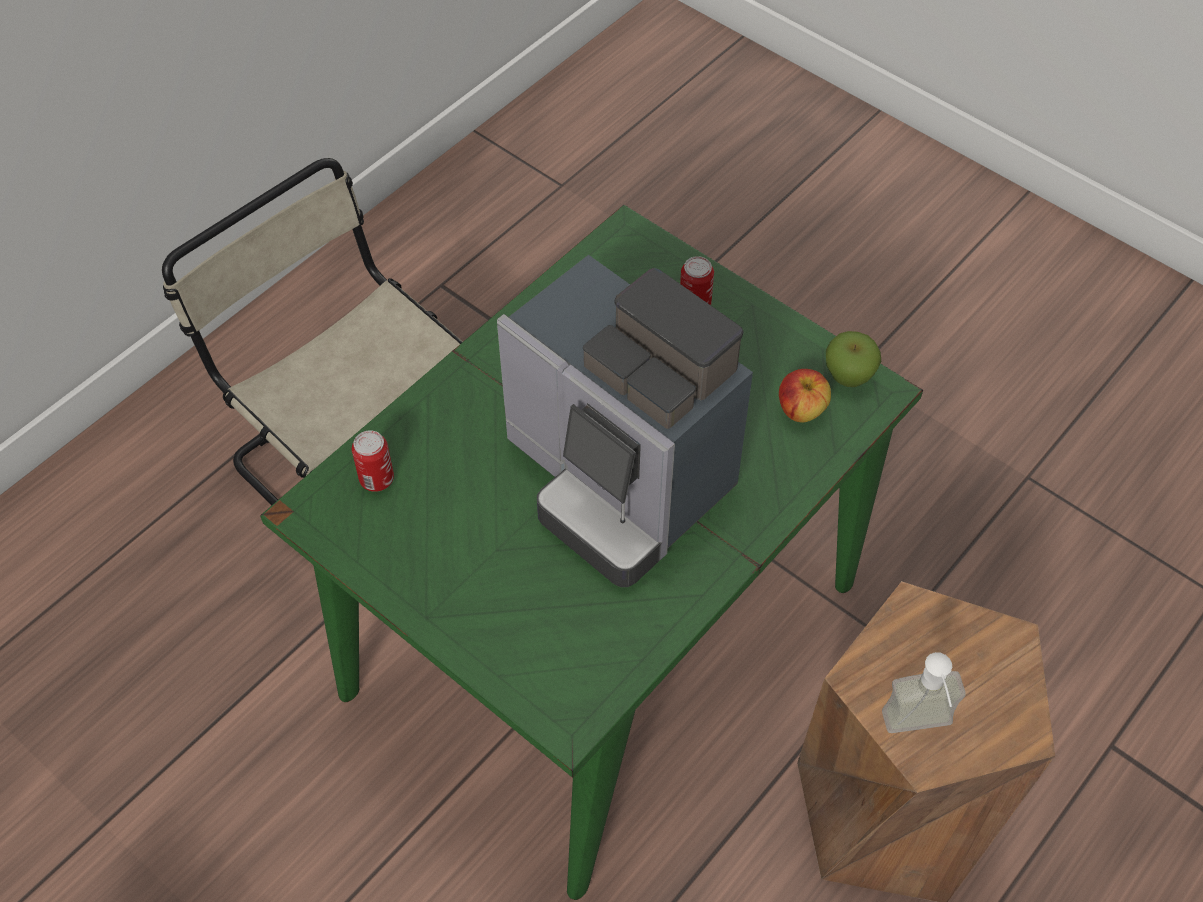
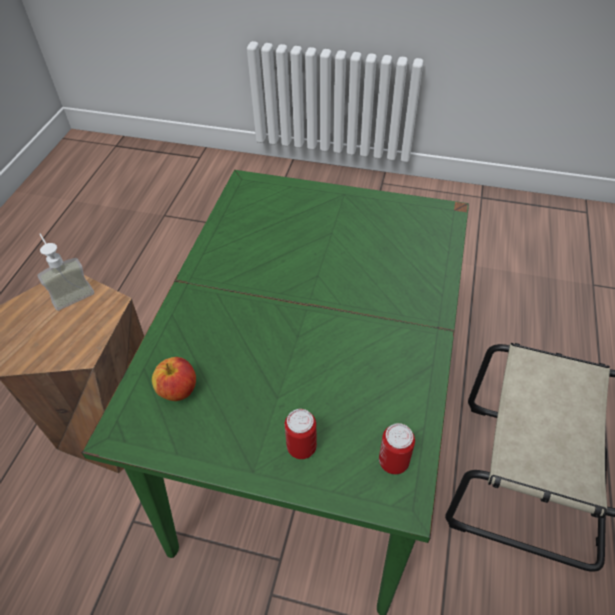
camera: 155 degrees right, 5 degrees down
can [352,430,394,492] -> can moved to [379,423,415,474]
coffee machine [497,255,753,587] -> none
apple [826,331,881,387] -> none

